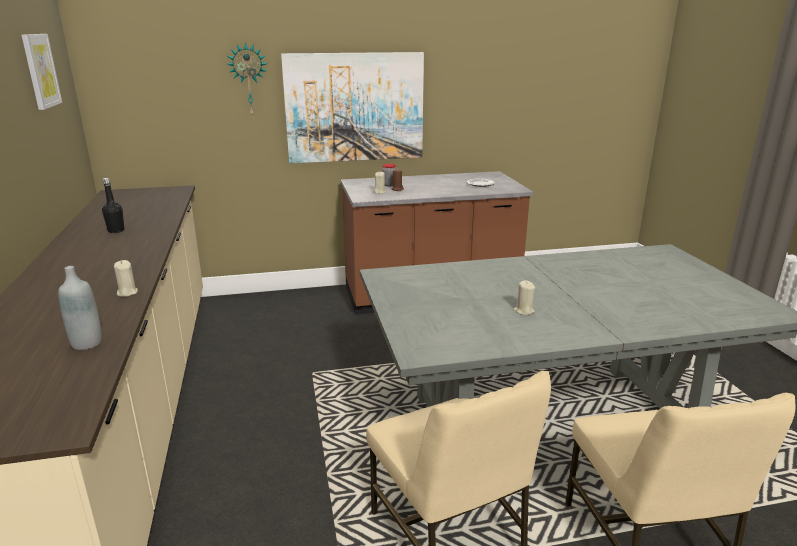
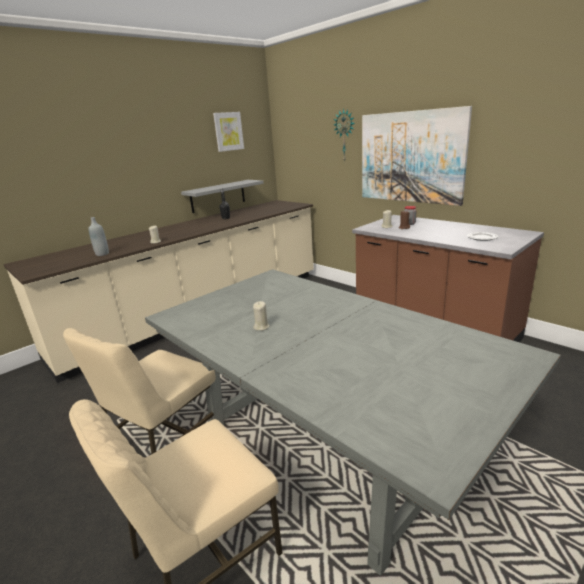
camera: 60 degrees right, 0 degrees up
none -> grey shelf [181,180,264,213]

